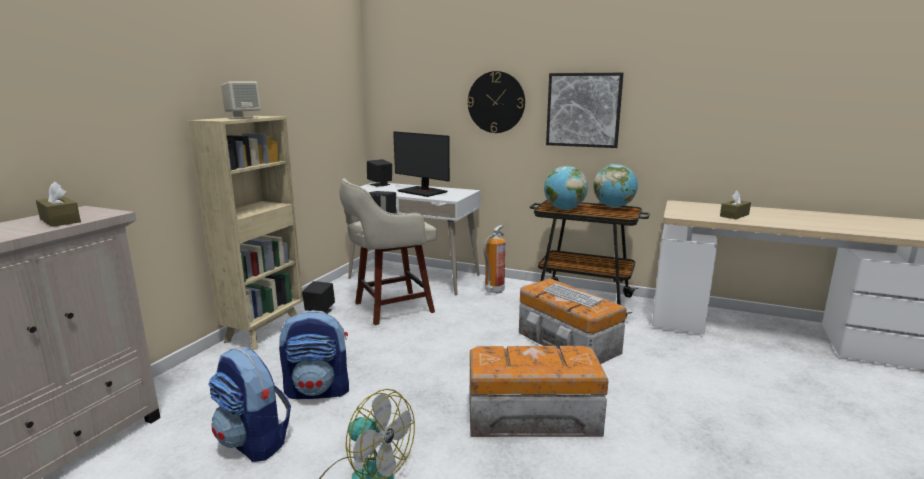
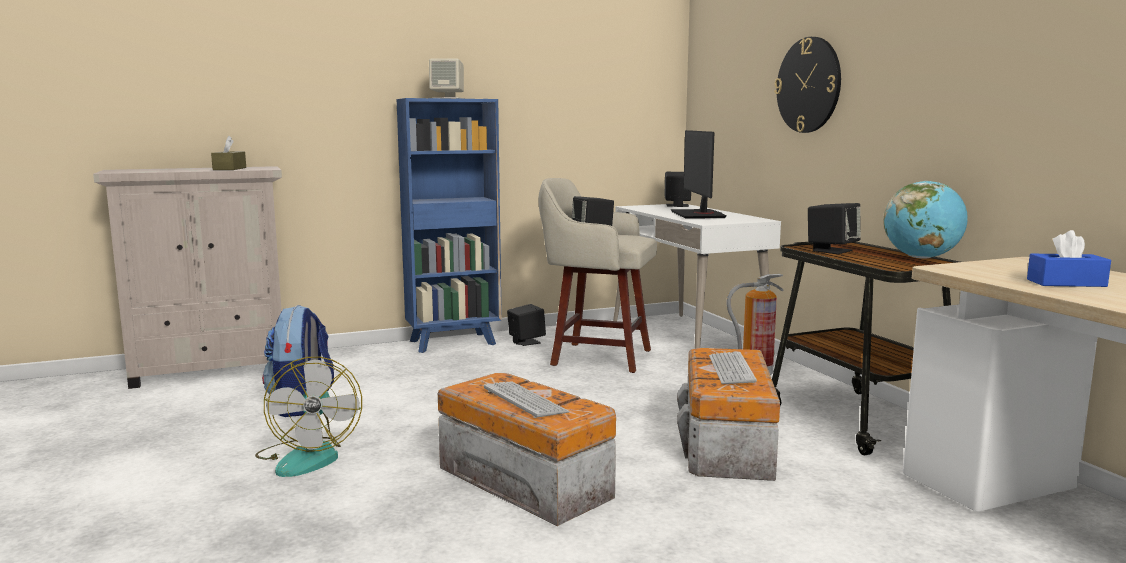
camera: 45 degrees right, 5 degrees down
beige bookcase [189,116,303,350] -> blue bookcase [396,98,502,353]
backpack [279,310,349,399] -> none
globe [544,166,588,210] -> black speaker [808,203,861,254]
picture [546,73,623,148] -> none
brown tissue box [720,190,751,219] -> blue tissue box [1027,230,1111,287]
none -> keyboard [484,381,569,418]

